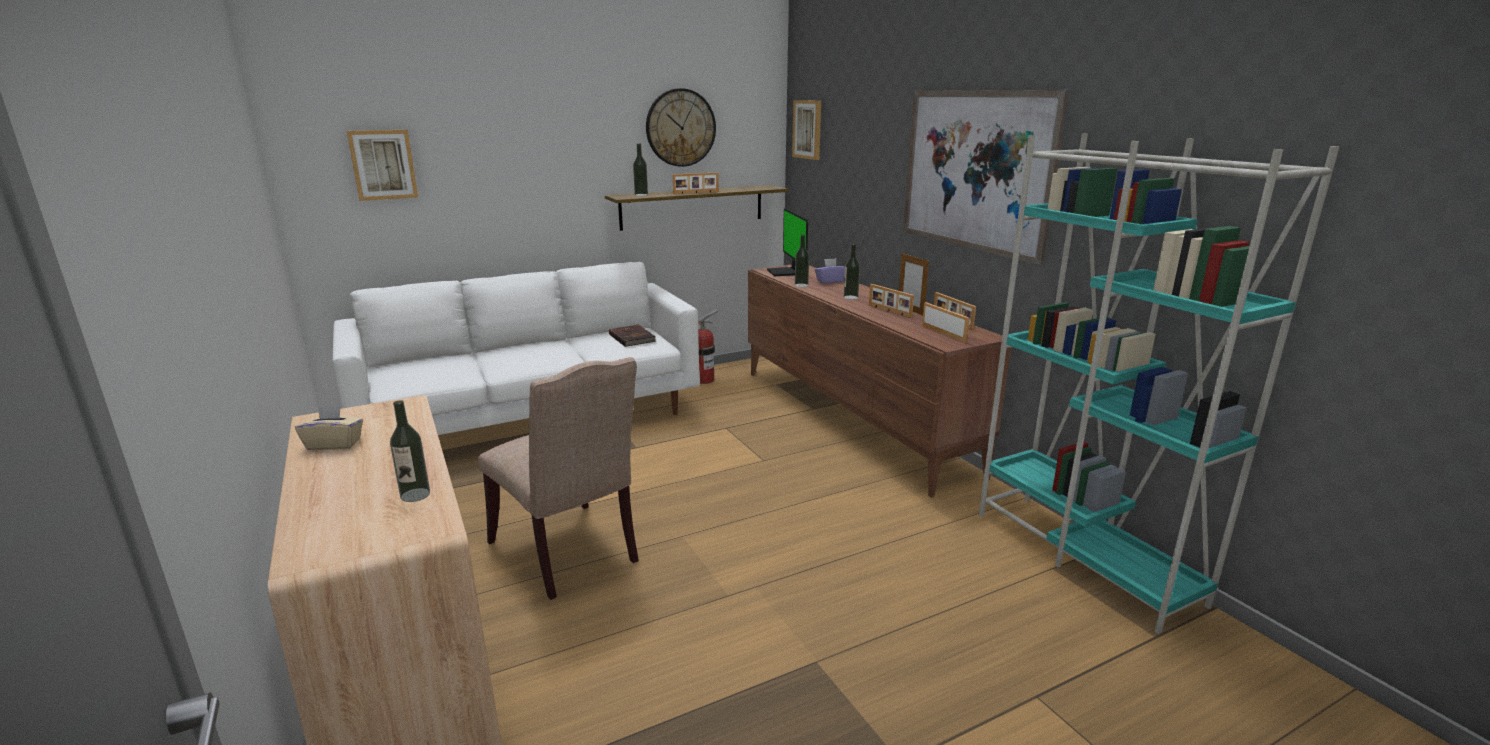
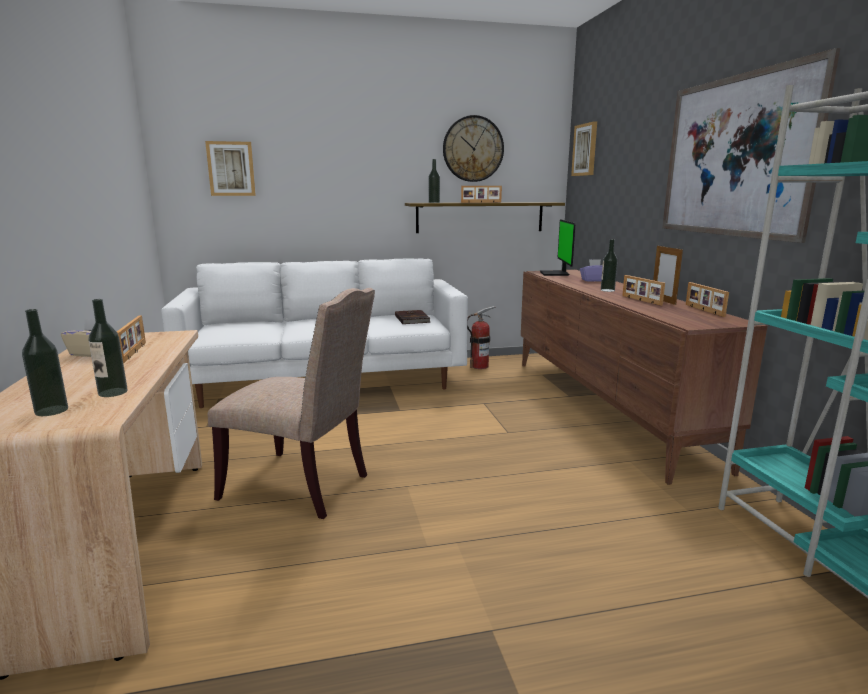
camera: 15 degrees right, 5 degrees down
beige chair [478,357,639,600] -> beige chair turned 45 degrees counterclockwise [208,288,375,519]
bottle [795,235,809,287] -> bottle moved to [22,309,68,416]
picture frame [922,302,969,343] -> picture frame moved to [117,315,146,364]

